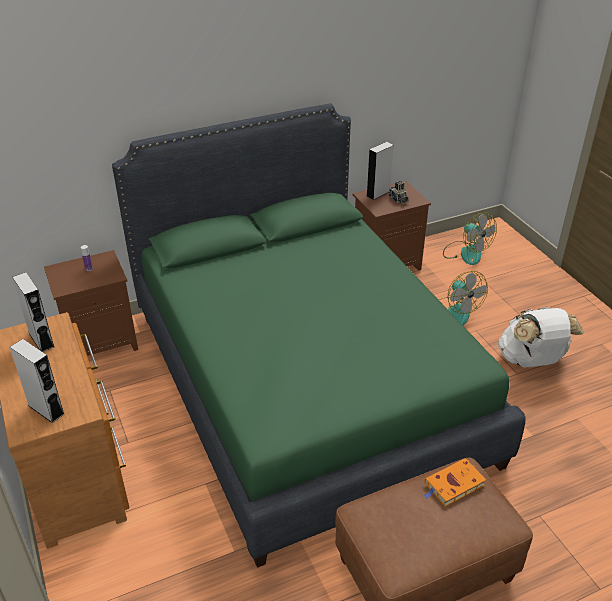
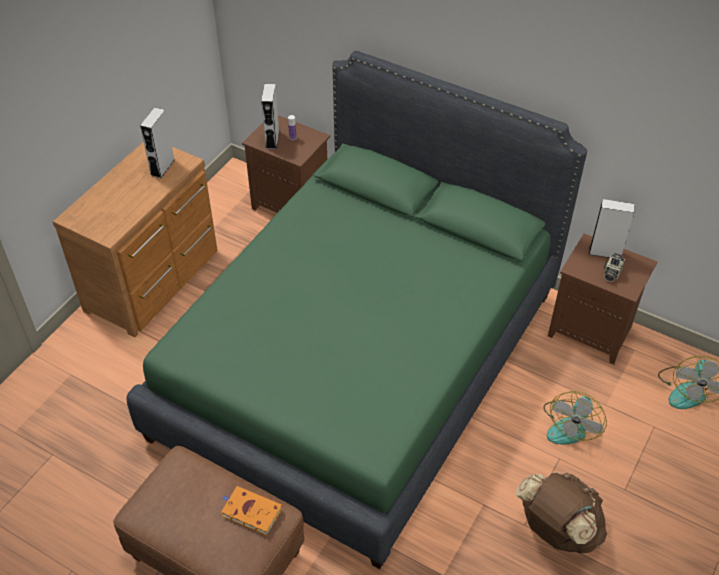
camera: 55 degrees right, 10 degrees up
grey speaker [10,339,64,423] -> grey speaker moved to [261,84,279,149]
white backpack [498,307,583,368] -> brown backpack [516,472,607,553]

